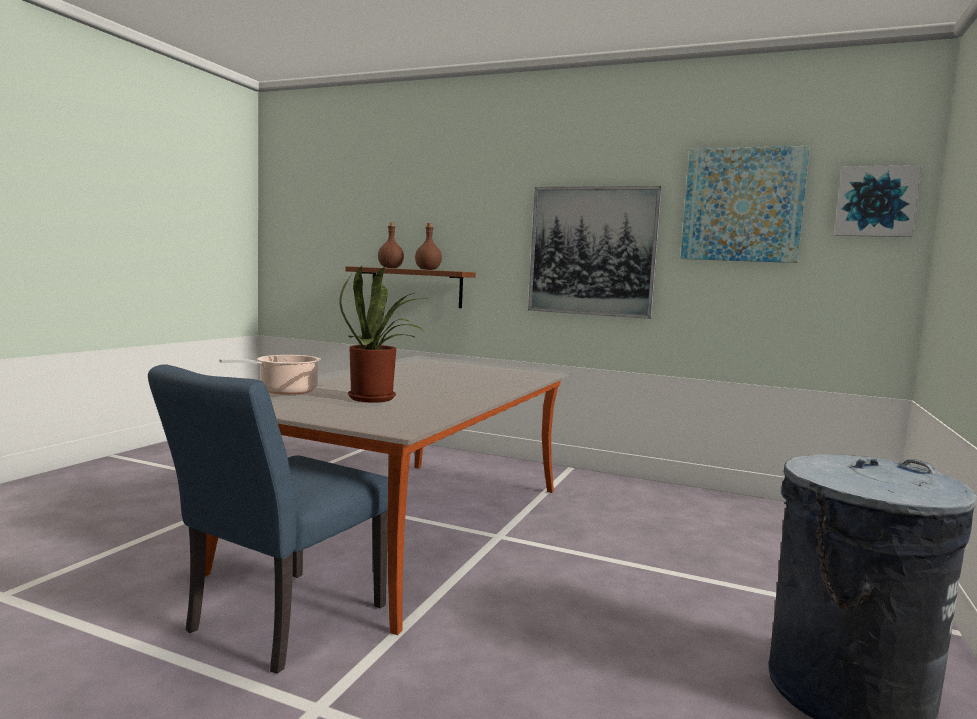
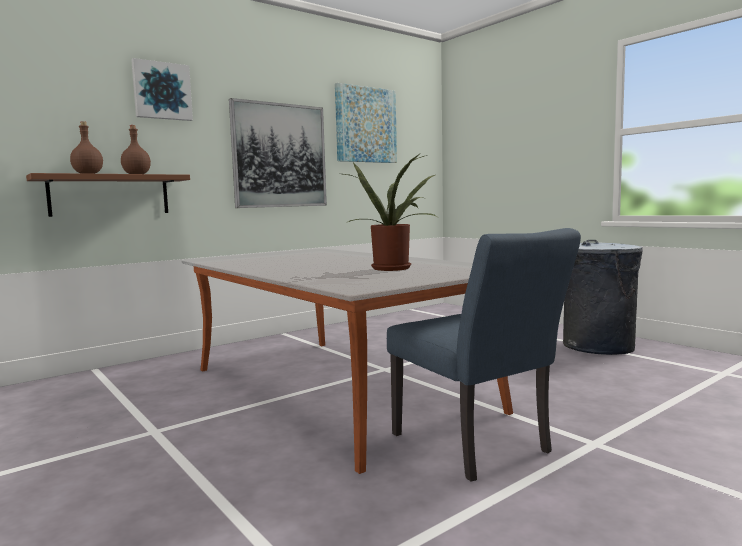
camera: 60 degrees left, 0 degrees up
cooking pot [219,355,321,395] -> none
picture [834,165,922,237] -> picture moved to [131,58,193,121]

